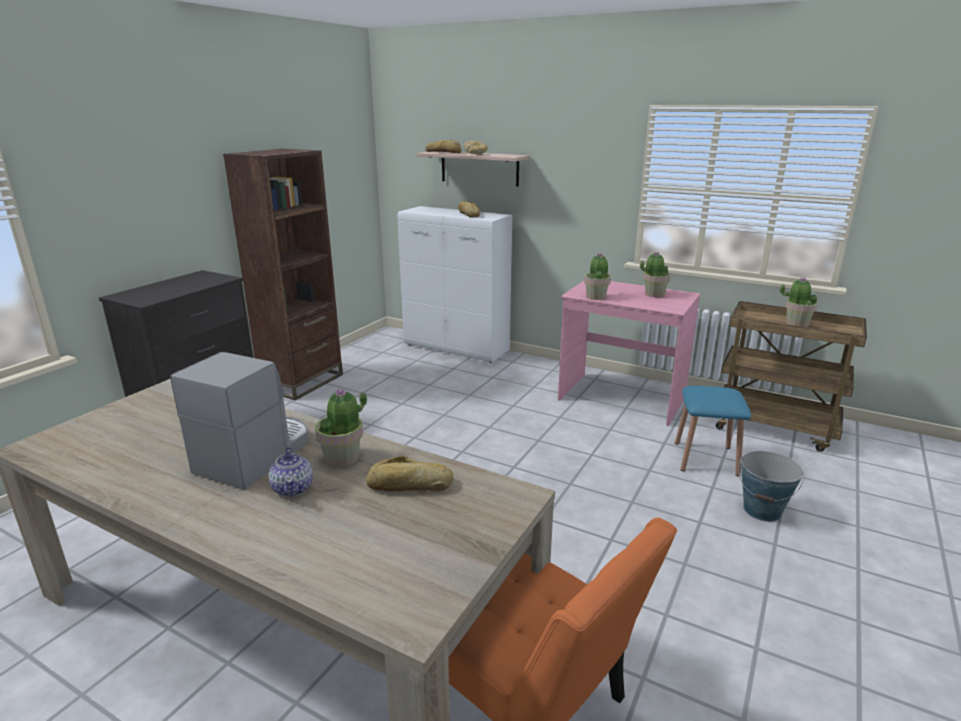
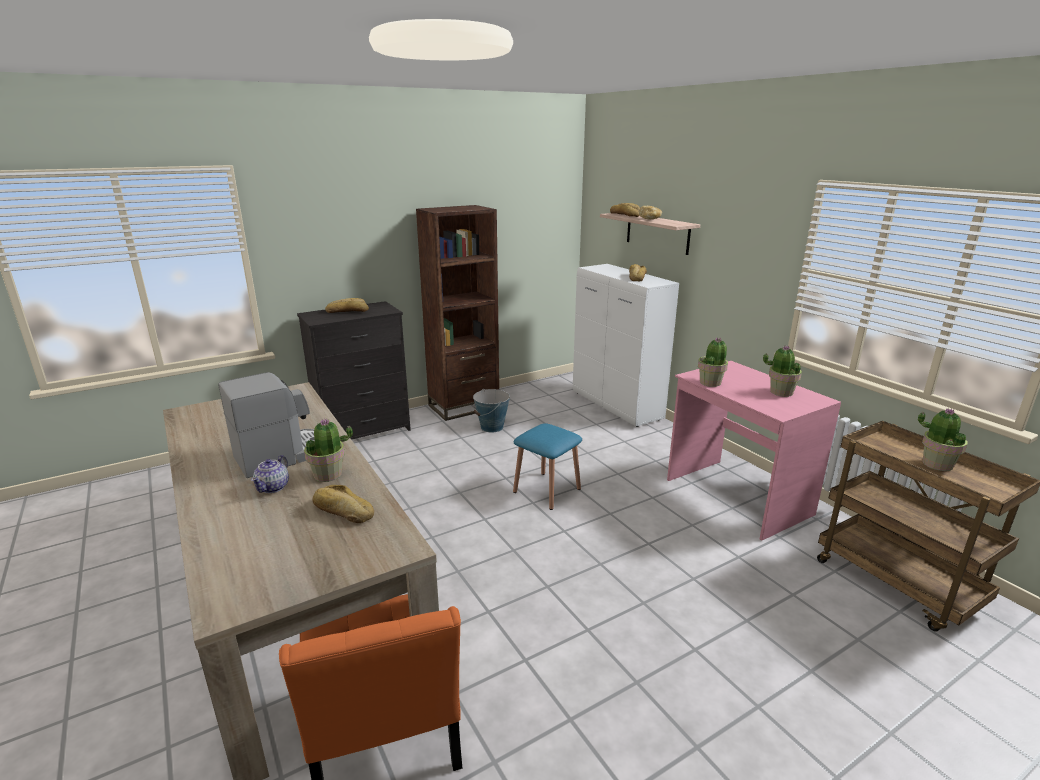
camera: 30 degrees right, 0 degrees up
blue stool [675,386,751,476] -> blue stool moved to [513,423,582,510]
bucket [738,451,805,522] -> bucket moved to [473,389,510,433]
none -> bread [325,298,369,313]

